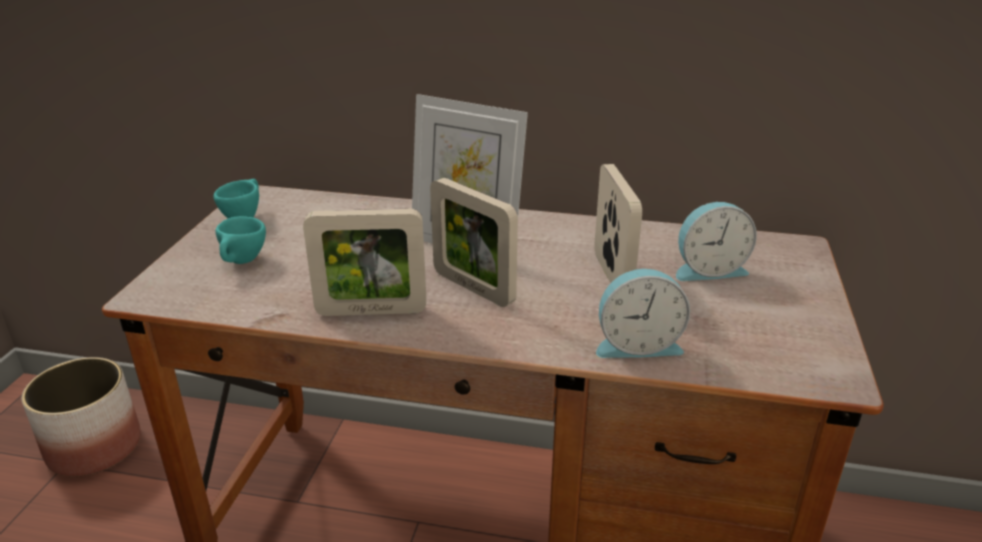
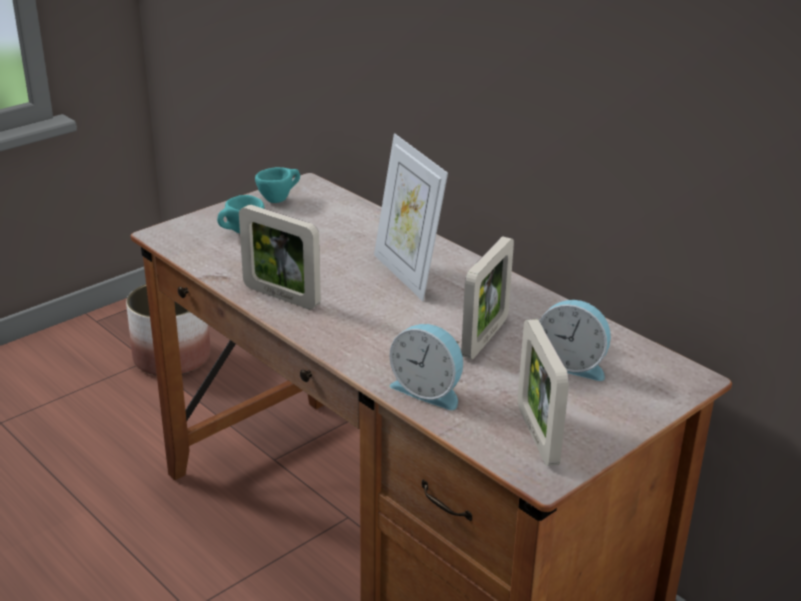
camera: 35 degrees right, 0 degrees up
picture frame [430,178,518,307] -> picture frame moved to [518,319,569,466]

